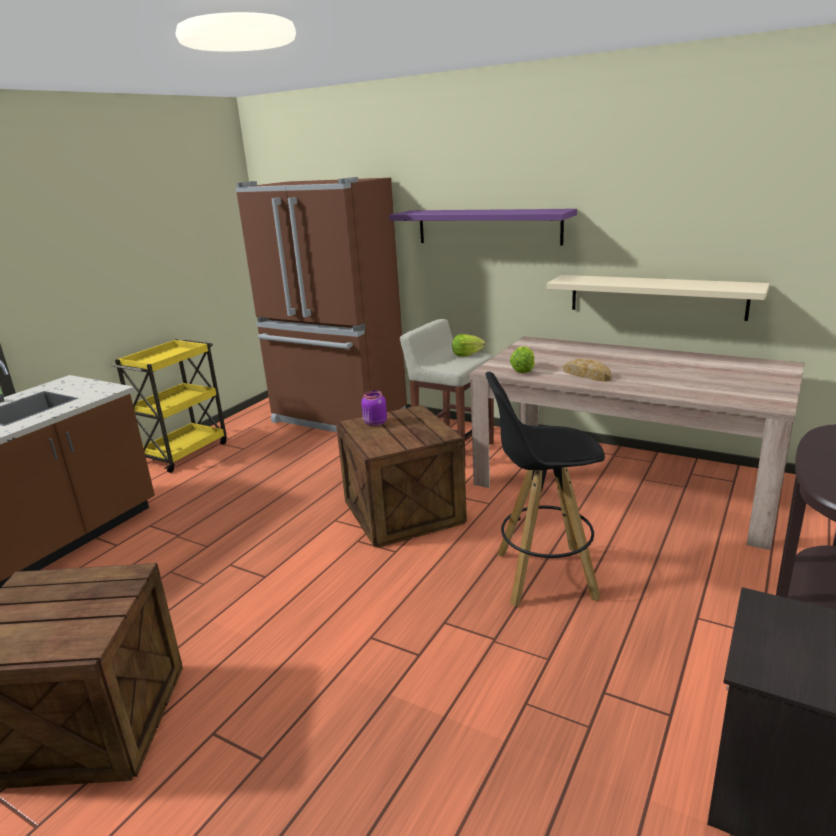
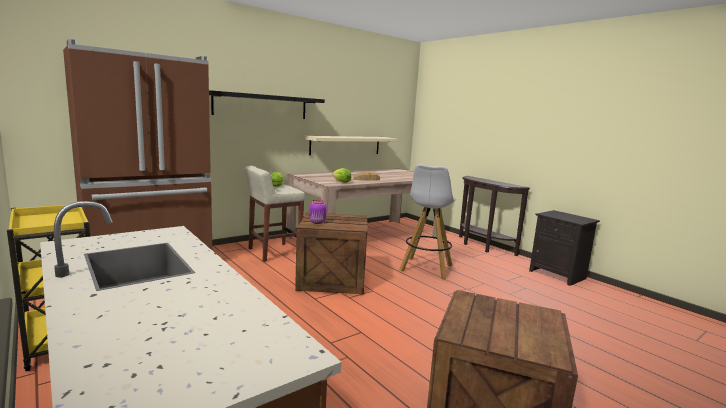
camera: 70 degrees left, 10 degrees down
purple shelf [389,209,577,245] -> black shelf [209,91,325,119]
black stool [485,372,605,607] -> white stool [399,164,456,279]

